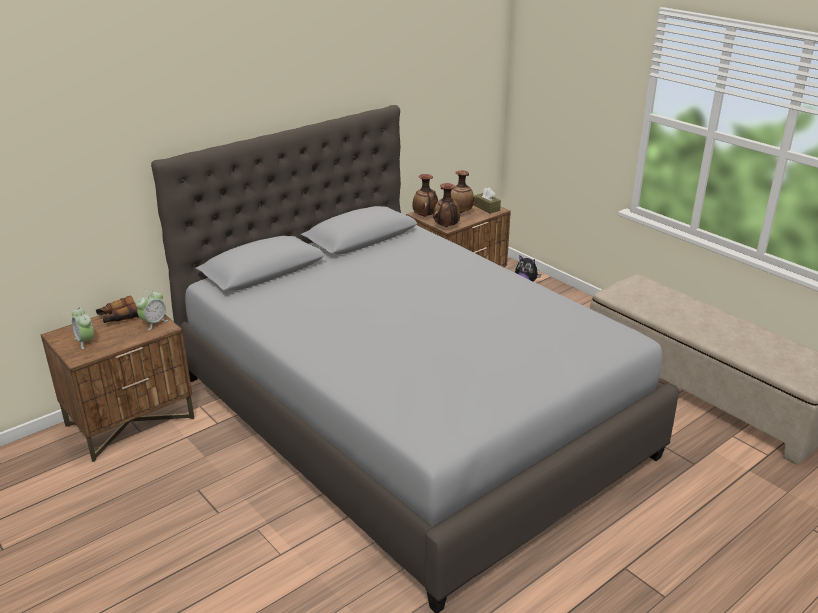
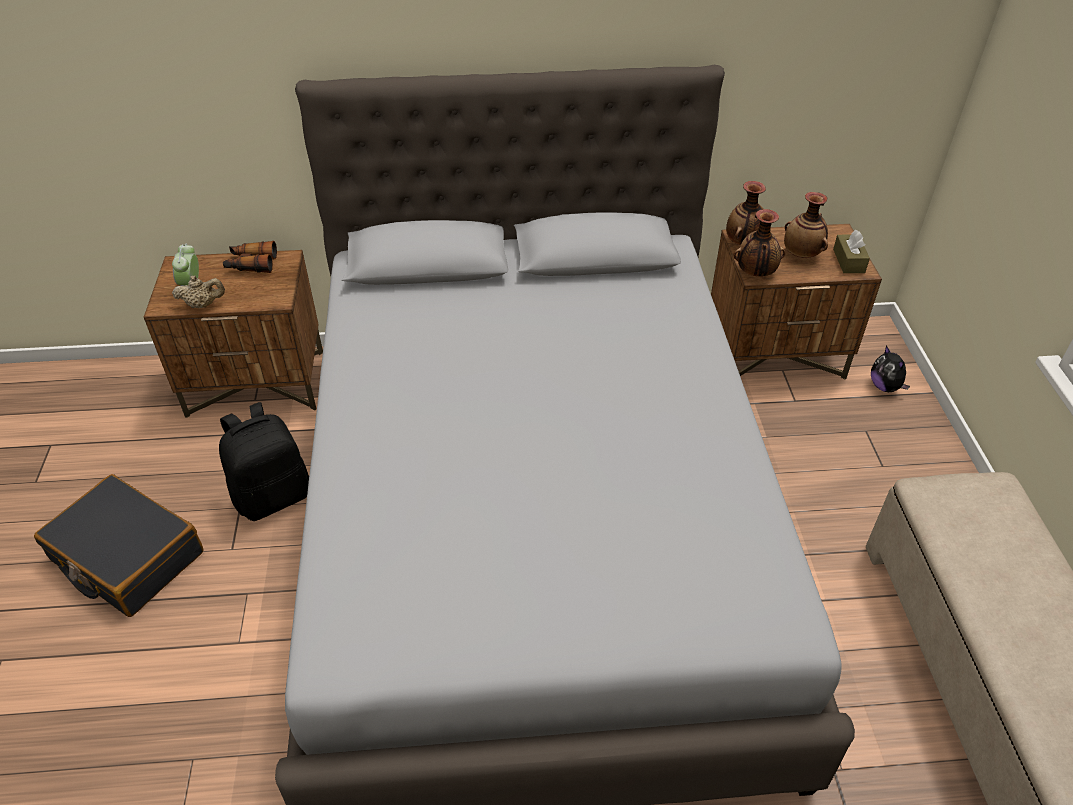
camera: 35 degrees right, 15 degrees up
alarm clock [136,290,168,331] -> none
none -> black suitcase [34,474,204,617]
none -> beige teapot [172,275,225,308]
none -> black backpack [219,402,309,521]

